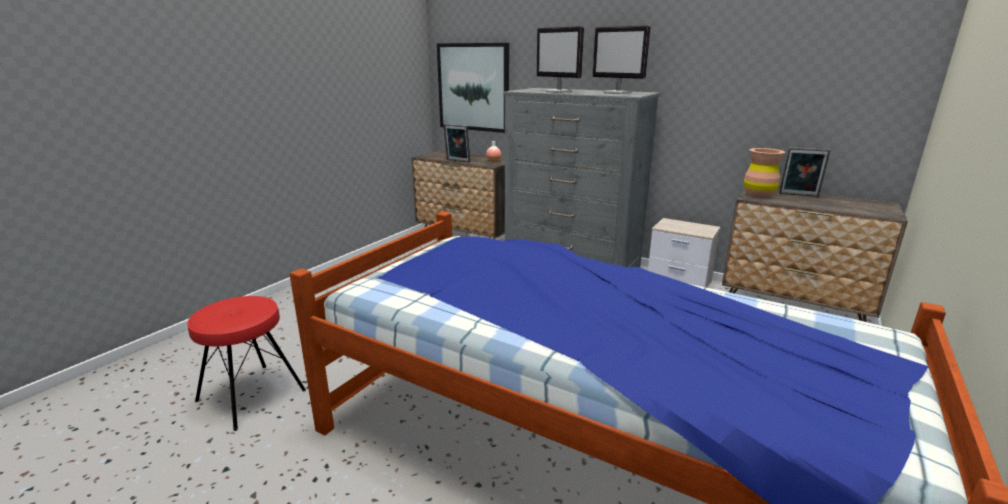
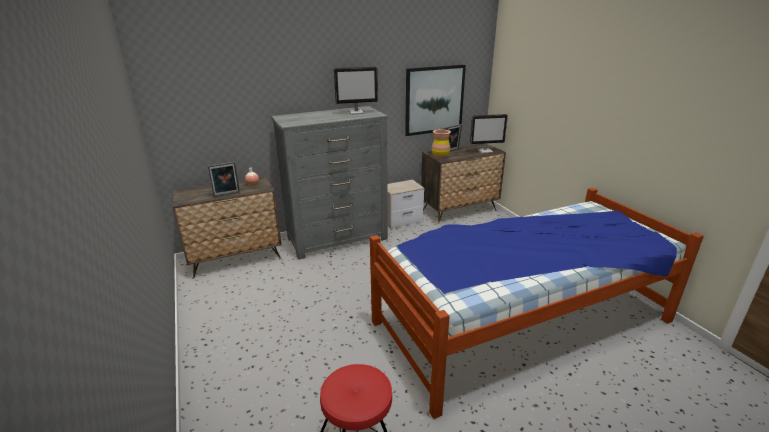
camera: 55 degrees left, 5 degrees up
picture [437,43,509,133] -> picture moved to [405,65,466,136]
monitor [536,26,584,93] -> monitor moved to [470,114,508,153]

